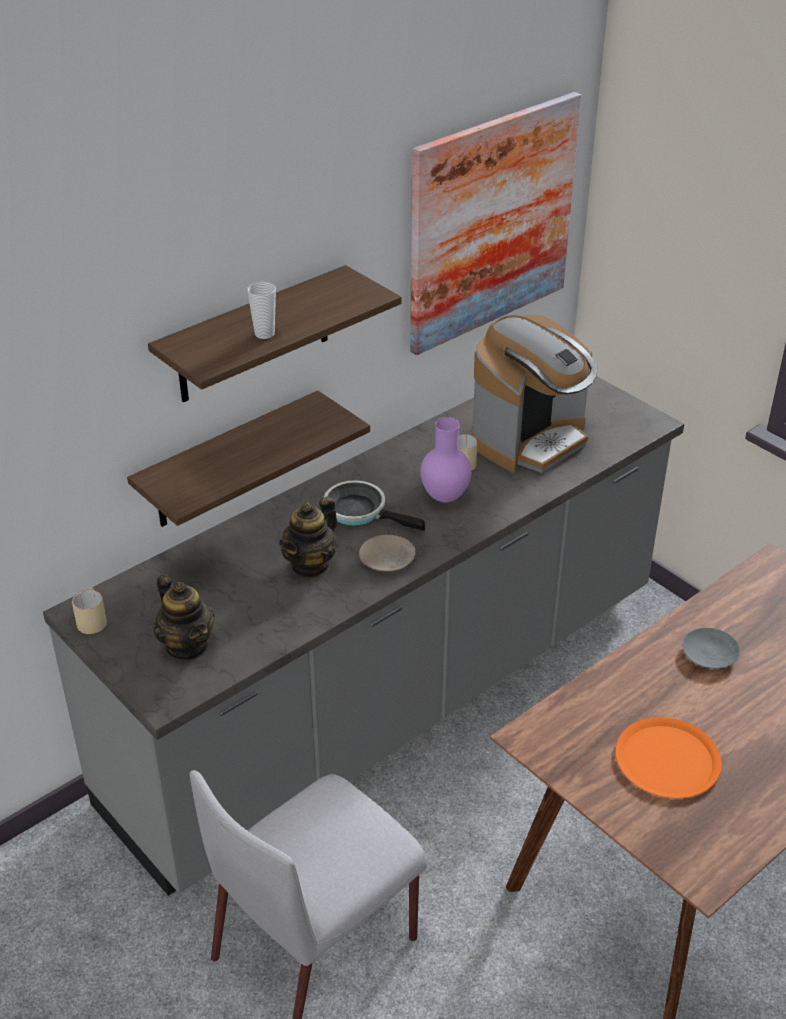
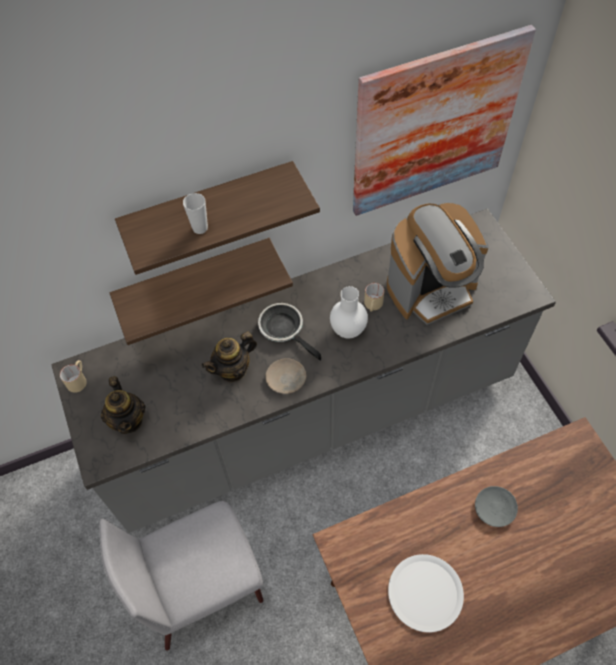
camera: 20 degrees right, 20 degrees up
purple vase [420,417,472,502] -> white vase [330,286,368,339]
orange plate [615,717,722,799] -> white plate [388,554,464,632]

